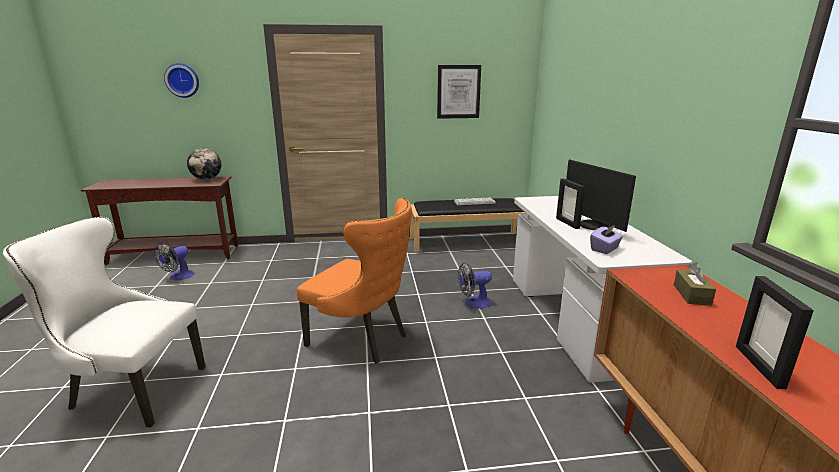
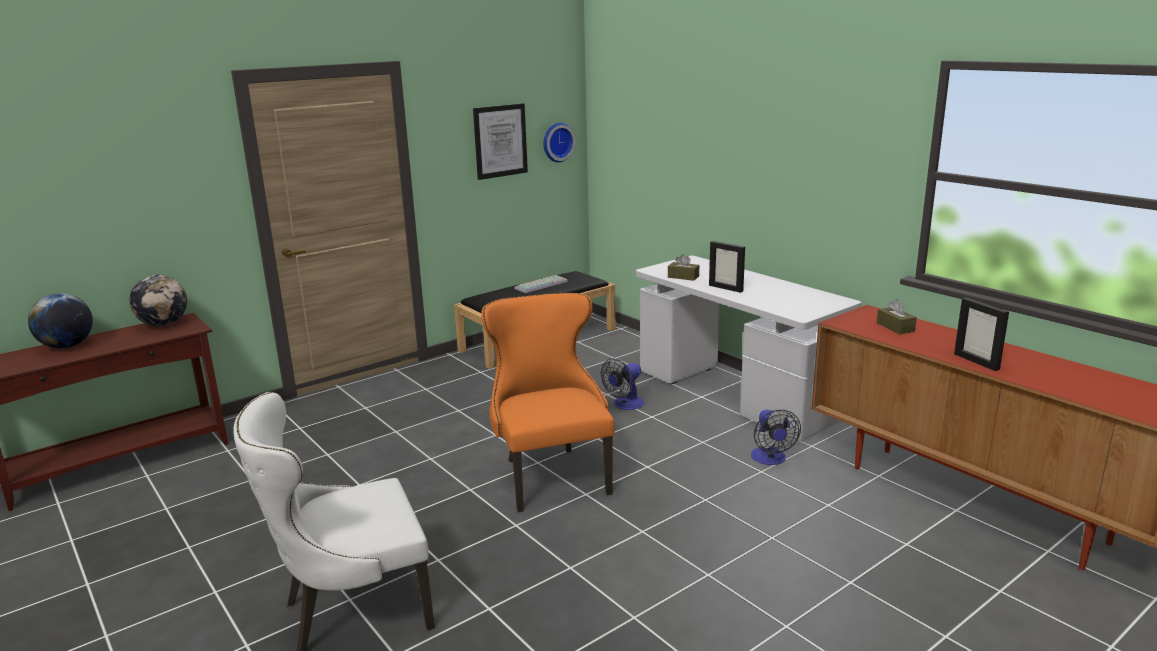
camera: 30 degrees left, 0 degrees up
fan [154,243,194,280] -> fan moved to [751,410,801,465]
wall clock [164,63,199,98] -> wall clock moved to [543,123,576,162]
orange chair [297,198,412,364] -> orange chair turned 105 degrees counterclockwise [481,293,615,512]
monitor [566,160,636,232] -> none
purple tissue box [590,224,623,254] -> none
none -> globe [28,293,93,348]
none -> brown tissue box [668,254,699,281]

